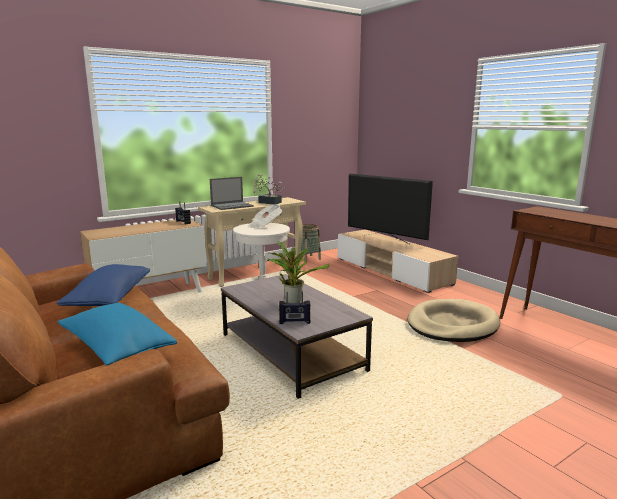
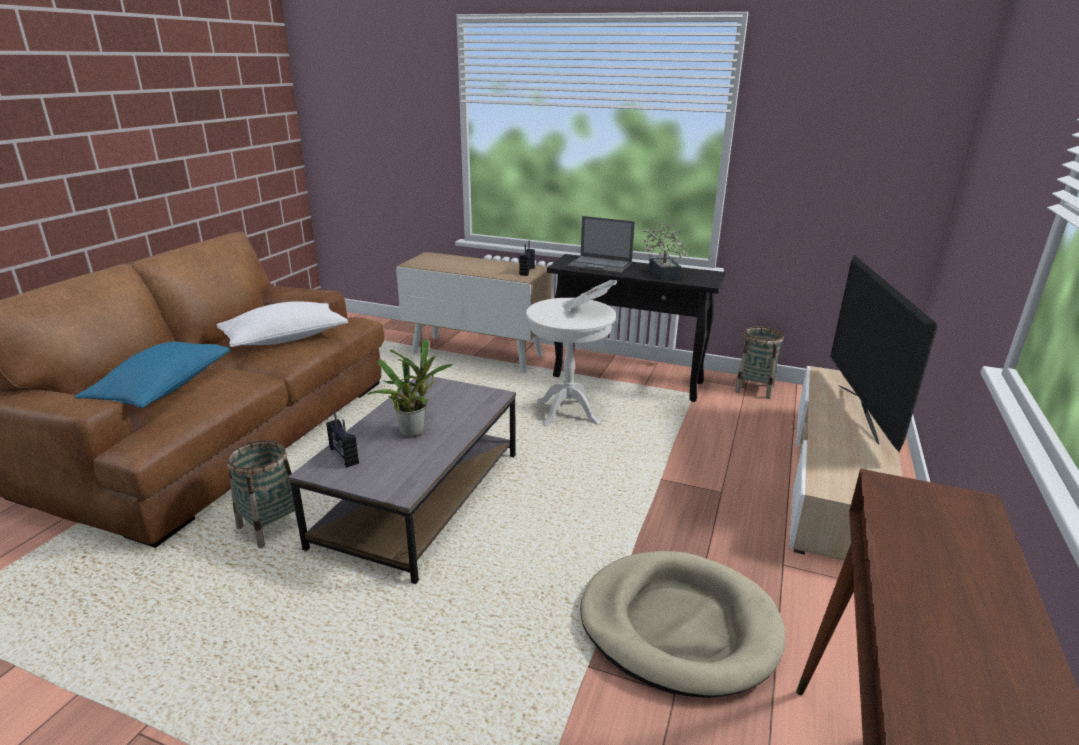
camera: 55 degrees right, 10 degrees up
blue pillow [56,264,150,306] -> white pillow [217,301,348,347]
beige console table [198,197,306,287] -> black console table [547,254,726,402]
none -> basket [227,440,298,548]

